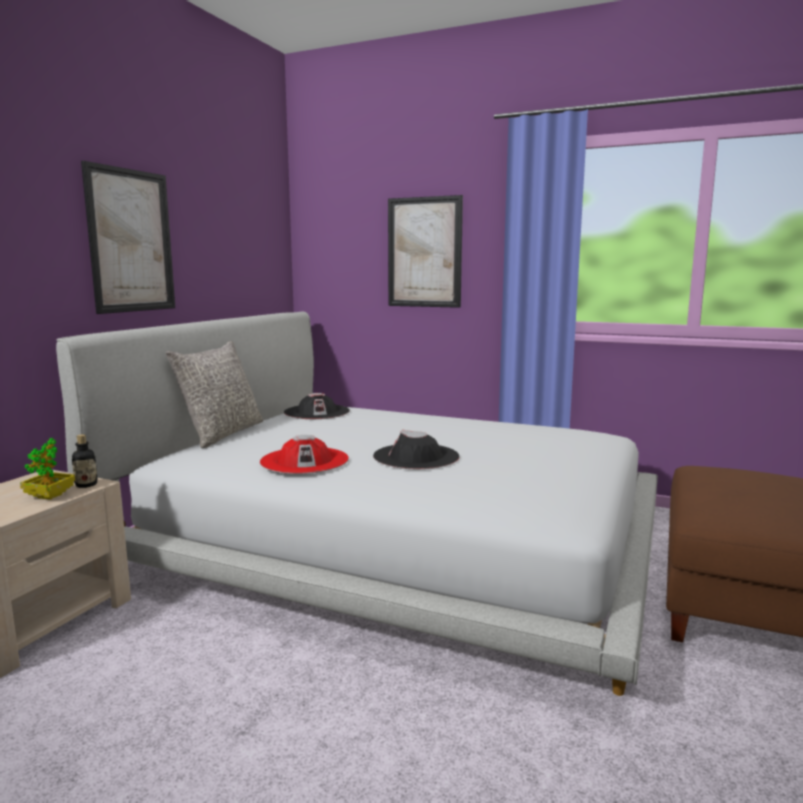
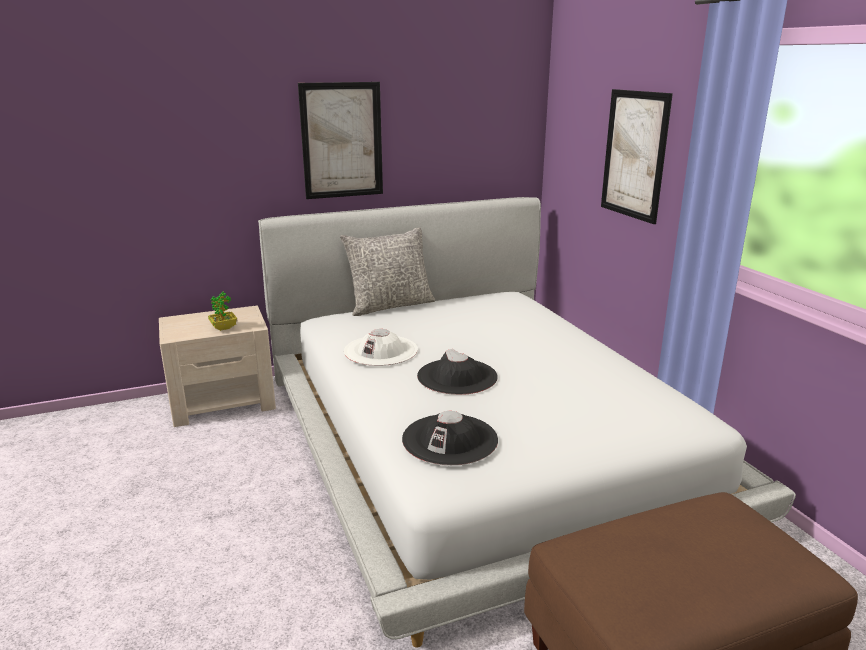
camera: 45 degrees right, 10 degrees up
bottle [72,435,98,488] -> none
red hat [260,435,349,474] -> white hat [344,329,418,366]
black hat [284,393,350,419] -> black hat moved to [402,411,498,466]

